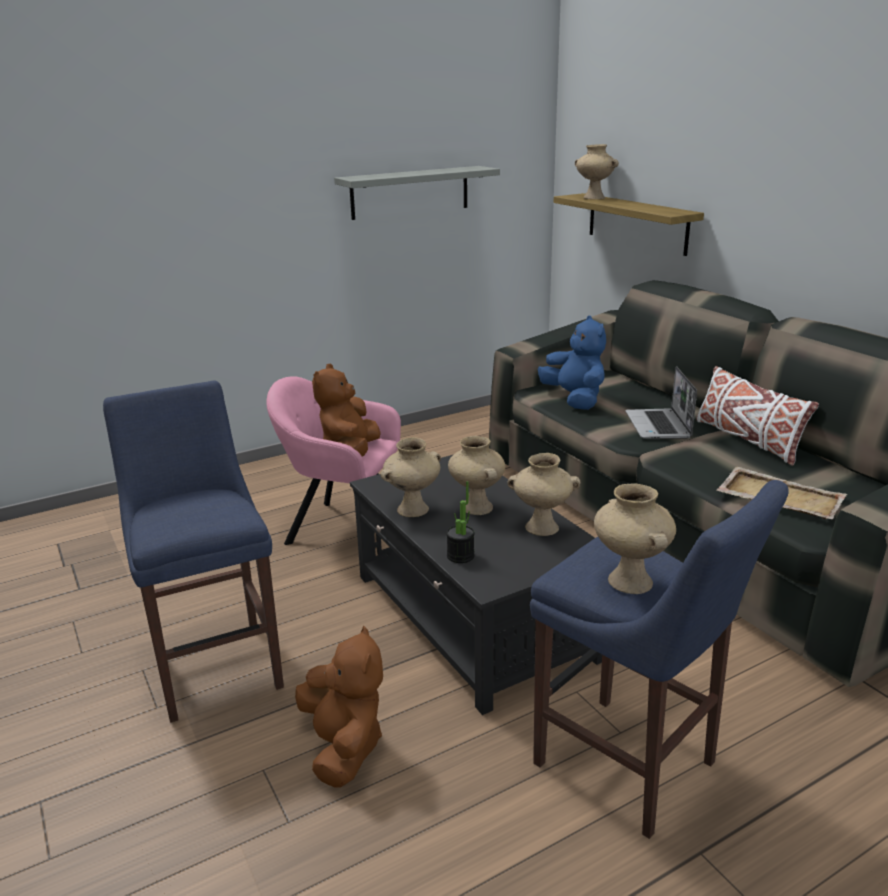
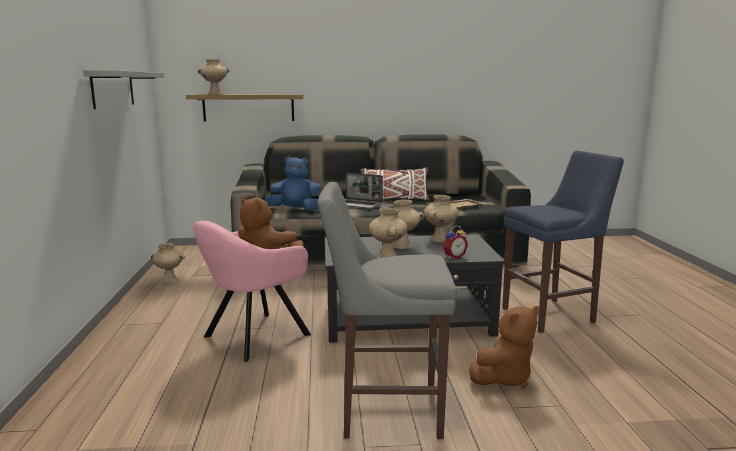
camera: 65 degrees left, 10 degrees down
blue stool [103,381,284,723] -> grey stool [318,182,457,439]
brown plush toy [295,625,383,788] -> brown plush toy turned 135 degrees clockwise [469,306,539,388]
potted plant [446,481,475,563] -> alarm clock [443,226,468,259]
beige vase [594,483,676,594] -> beige vase moved to [151,243,185,283]

